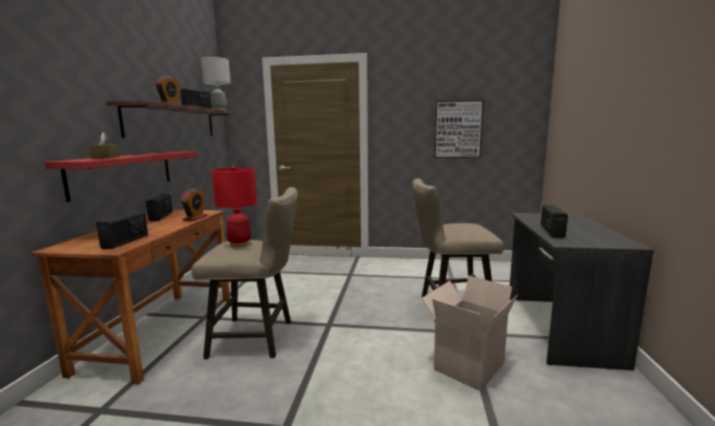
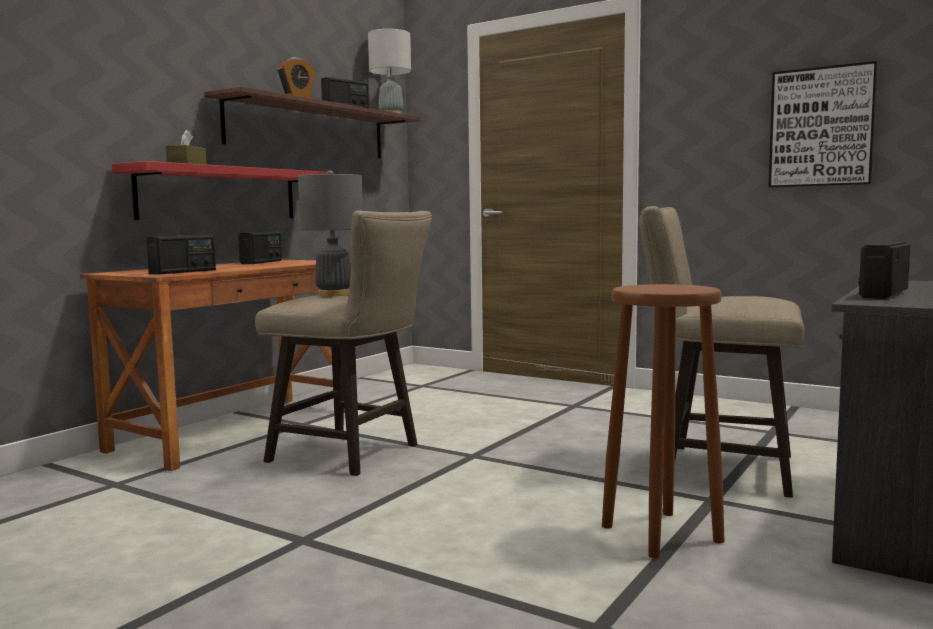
camera: 25 degrees right, 5 degrees down
alarm clock [181,189,207,221] -> none
red table lamp [212,166,257,247] -> grey table lamp [298,170,363,296]
cardboard box [422,275,518,391] -> brown stool [602,284,725,559]

